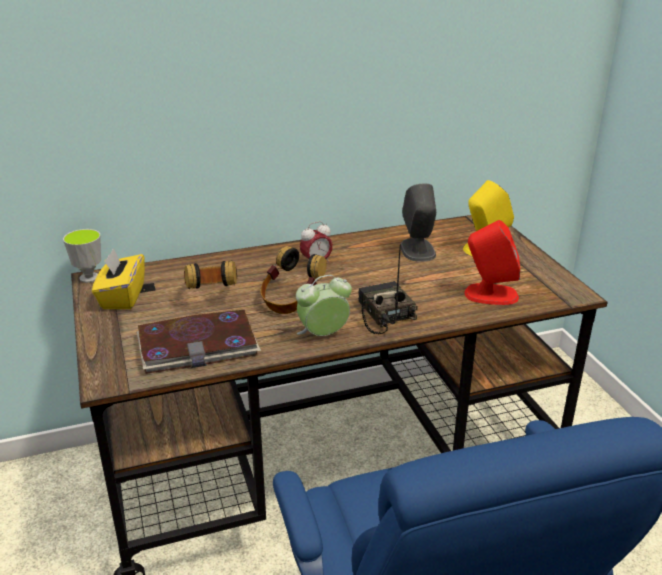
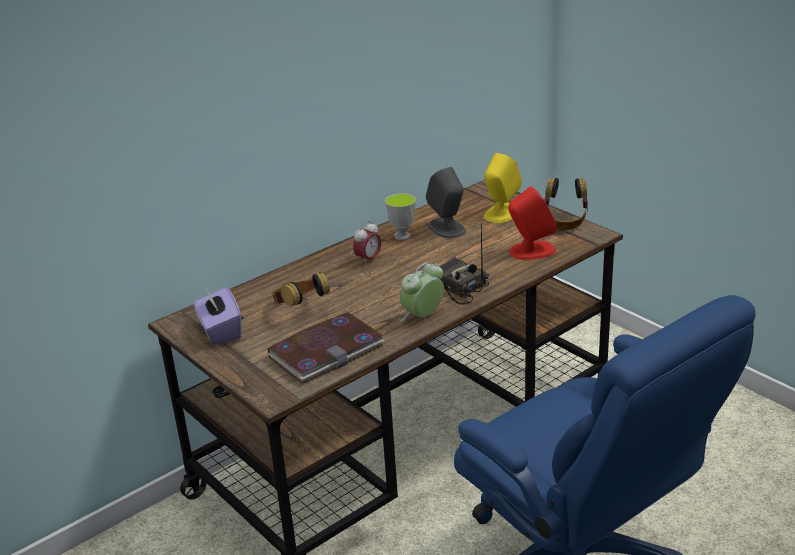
camera: 20 degrees left, 0 degrees up
cup [63,229,101,283] -> cup moved to [385,193,416,240]
yellow tissue box [92,248,145,309] -> purple tissue box [194,287,242,345]
headphones [260,246,326,314] -> headphones moved to [544,178,588,230]

